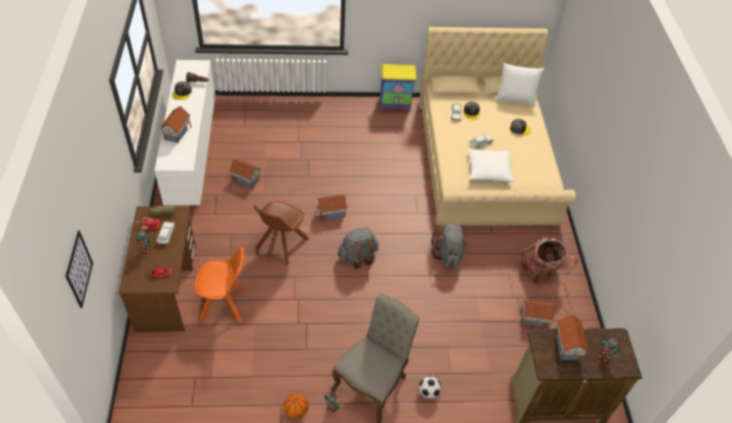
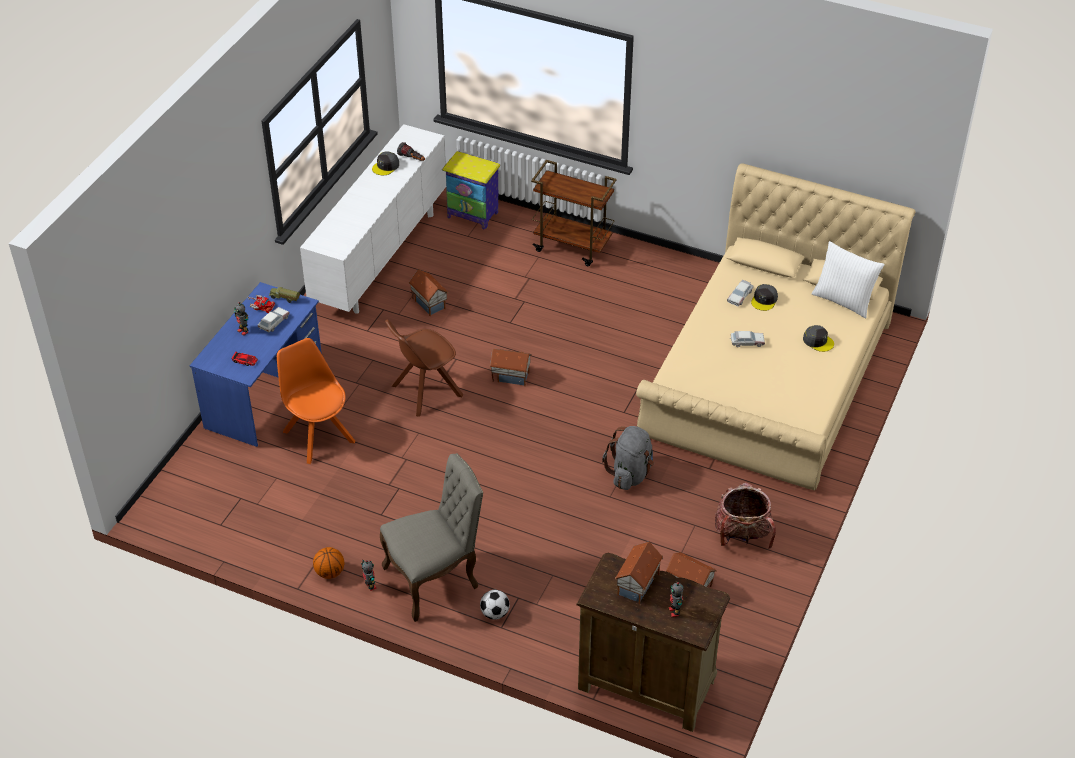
camera: 30 degrees right, 5 degrees down
picture [65,231,93,308] -> none
brown desk [118,206,196,332] -> blue desk [190,282,322,447]
toy house [160,106,191,144] -> none
orange chair [195,247,247,323] -> orange chair turned 150 degrees counterclockwise [277,338,355,464]
grey backpack [338,227,379,269] -> none
nightstand [380,64,417,112] -> nightstand moved to [442,151,500,229]
white pillow [468,149,515,182] -> none
none -> brown cart [531,160,617,266]

